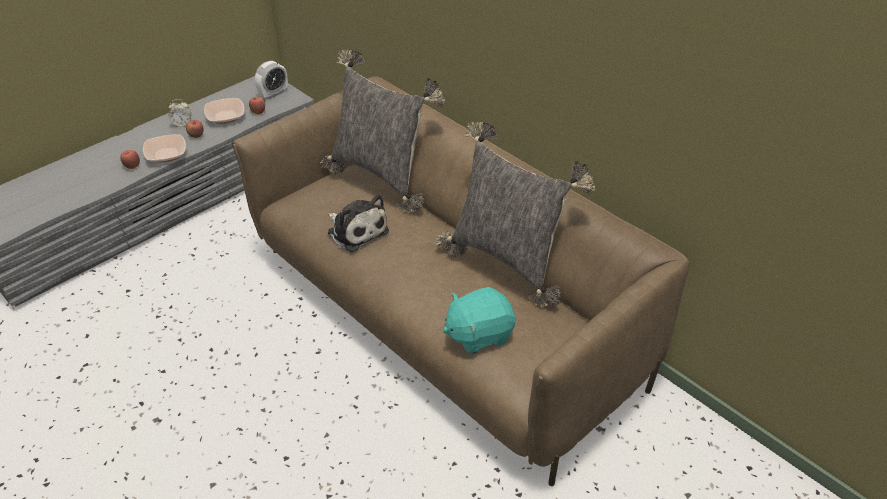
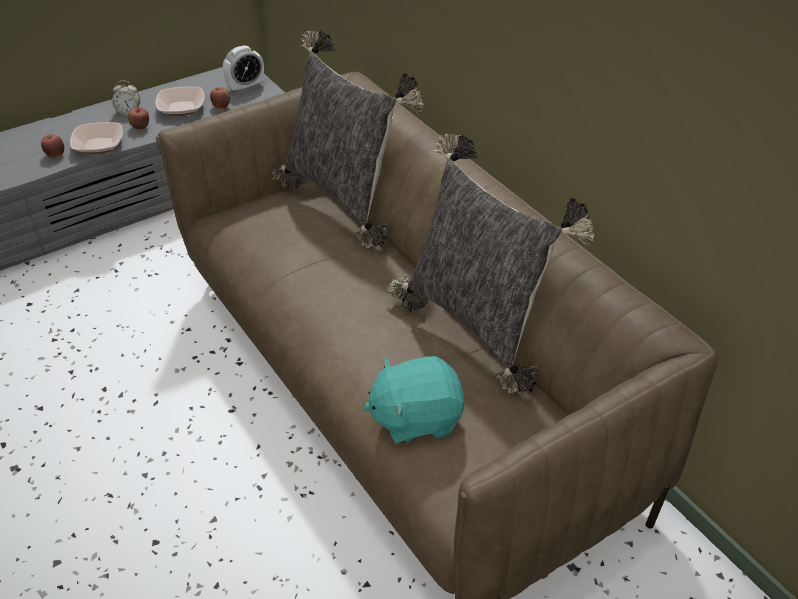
camera: 10 degrees right, 0 degrees up
plush toy [328,195,389,252] -> none

